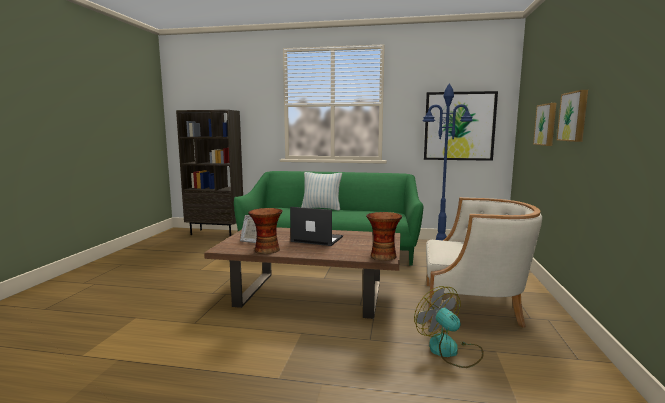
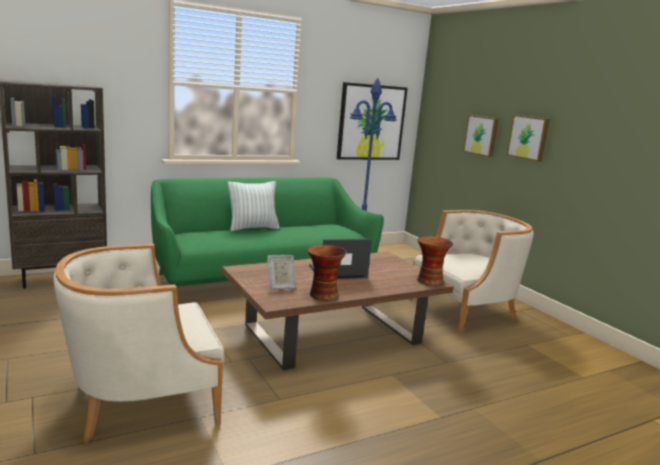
camera: 40 degrees left, 5 degrees up
fan [414,286,484,368] -> none
none -> beige armchair [53,244,224,444]

